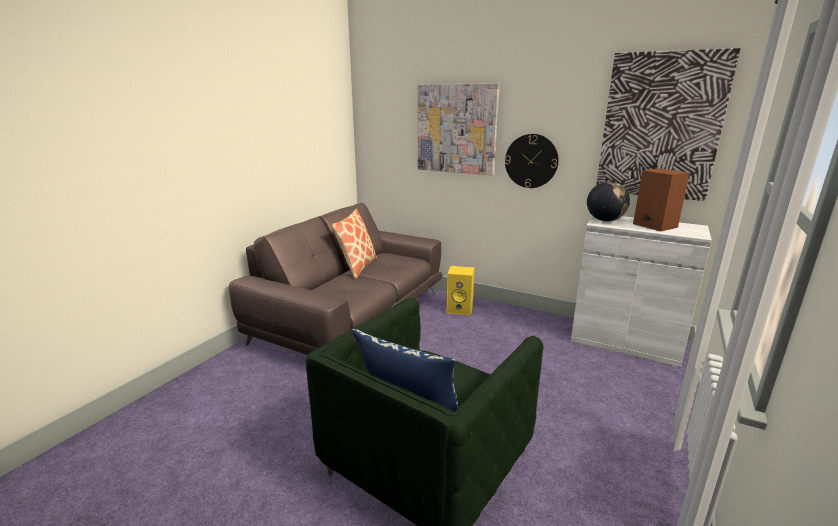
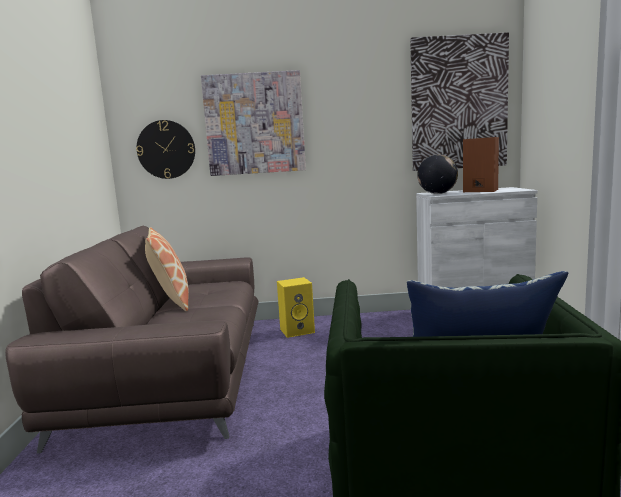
camera: 30 degrees left, 10 degrees down
wall clock [505,134,559,188] -> wall clock moved to [136,120,195,179]

